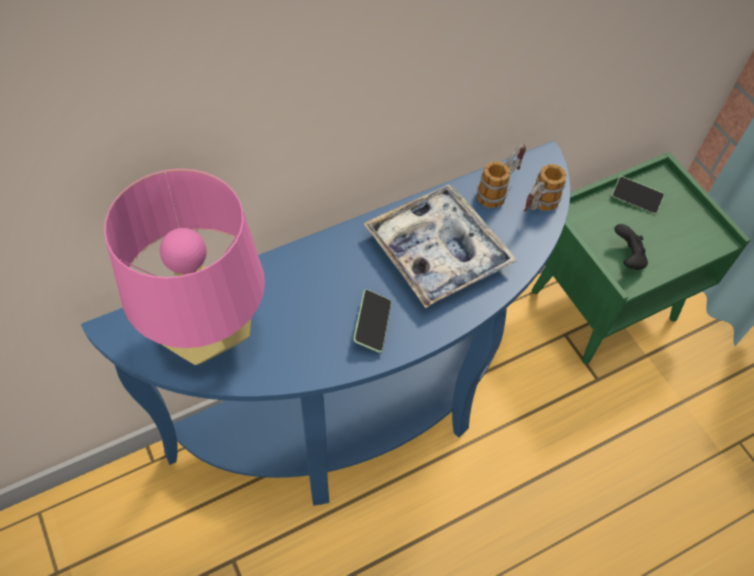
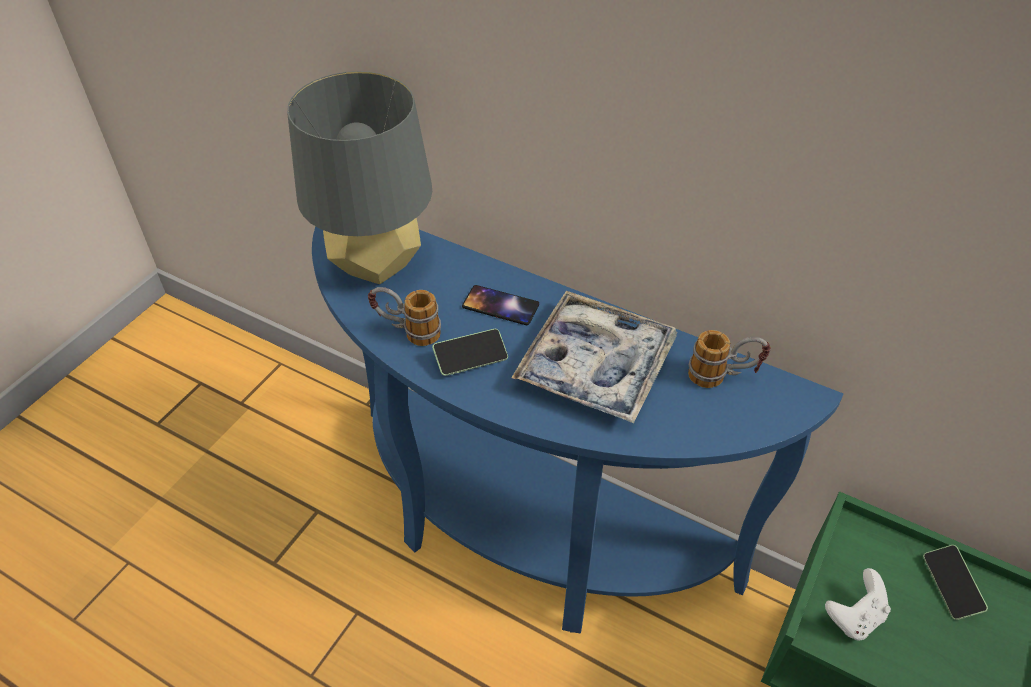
camera: 60 degrees right, 10 degrees down
pink table lamp [104,169,265,365] -> grey table lamp [287,71,432,284]
mug [524,164,566,211] -> mug moved to [368,287,441,346]
black game controller [614,224,648,270] -> white game controller [825,568,891,640]
none -> phone [462,285,539,325]

